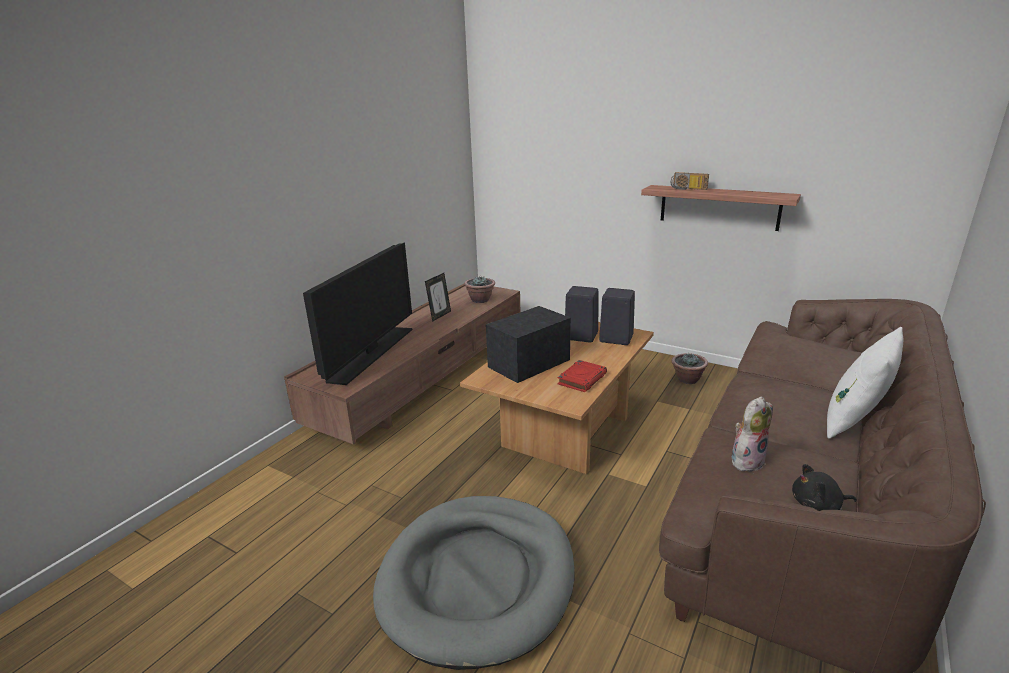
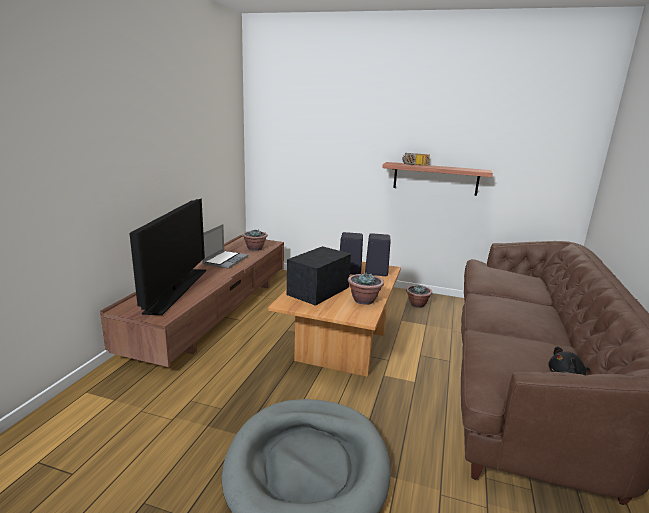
camera: 15 degrees left, 5 degrees down
picture frame [425,273,451,322] -> laptop [203,224,248,269]
red book [557,360,607,392] -> potted plant [348,273,384,305]
plush toy [732,396,773,471] -> none
white pillow [827,327,903,439] -> none

